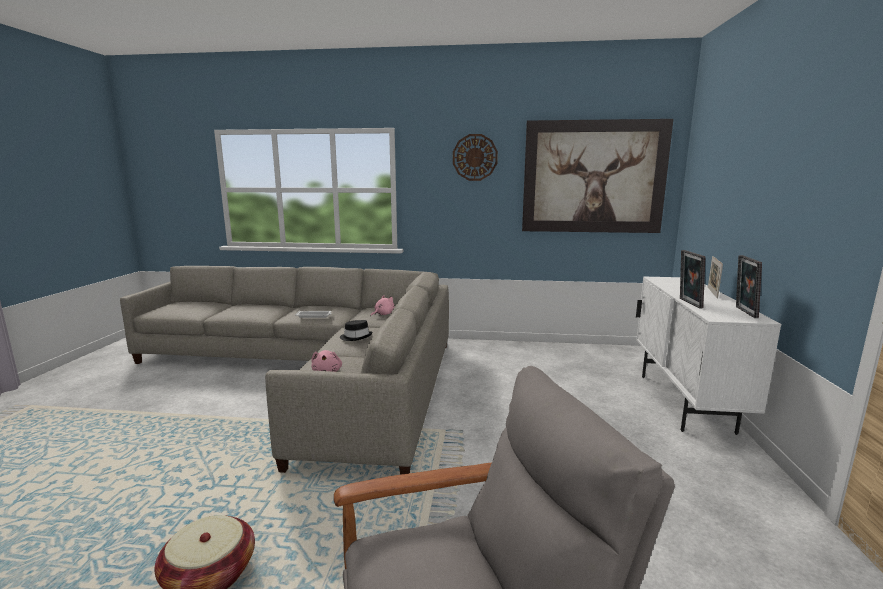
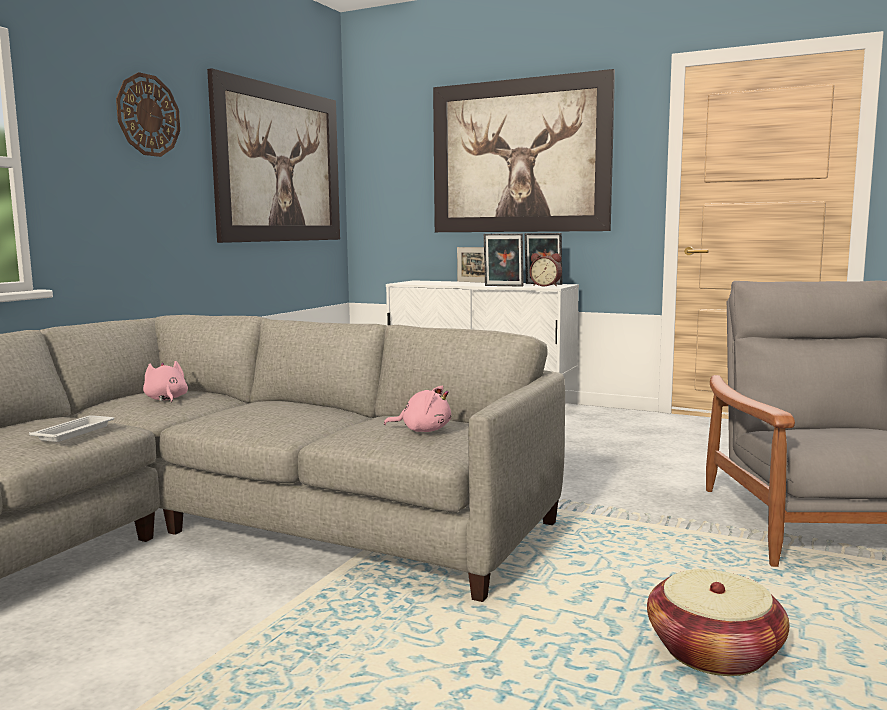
camera: 70 degrees left, 5 degrees down
black hat [340,320,372,341] -> none
none -> picture [433,69,615,232]
none -> alarm clock [530,253,562,286]

